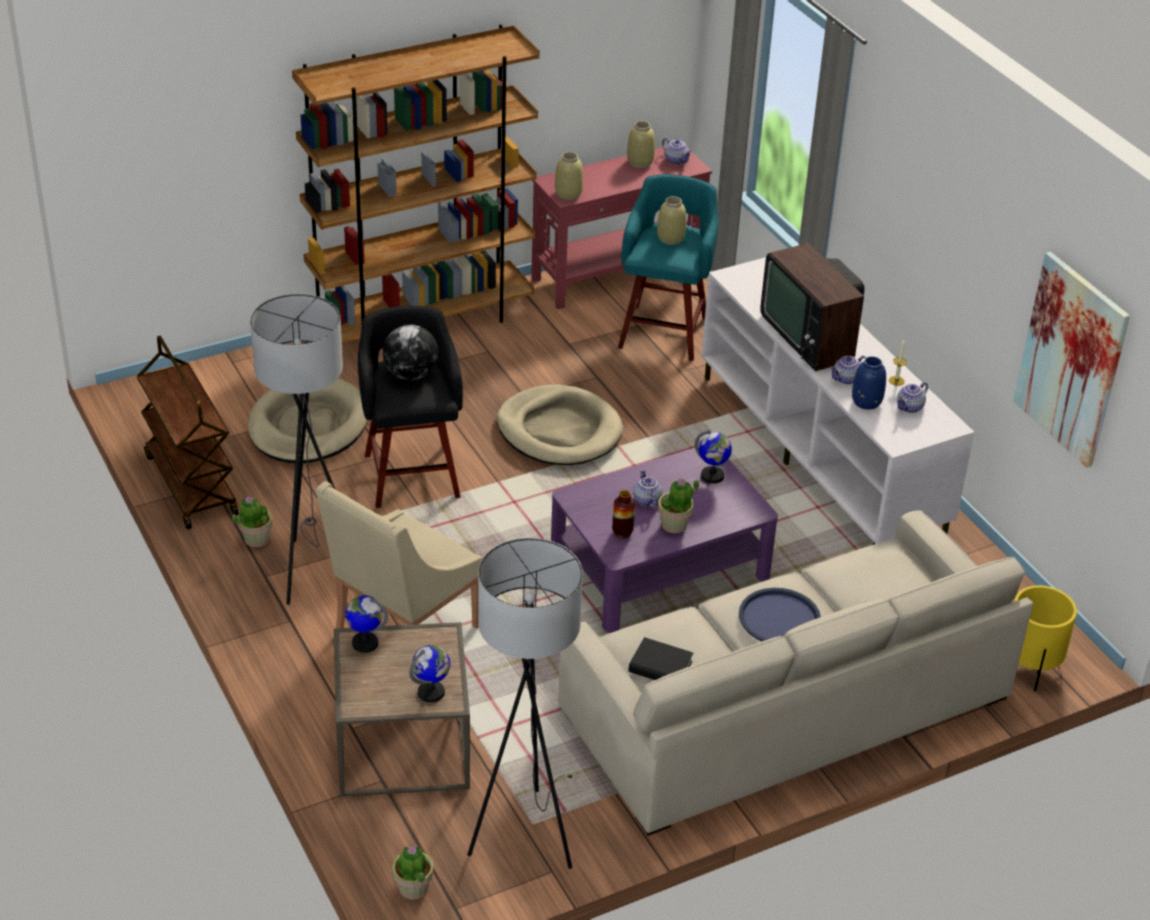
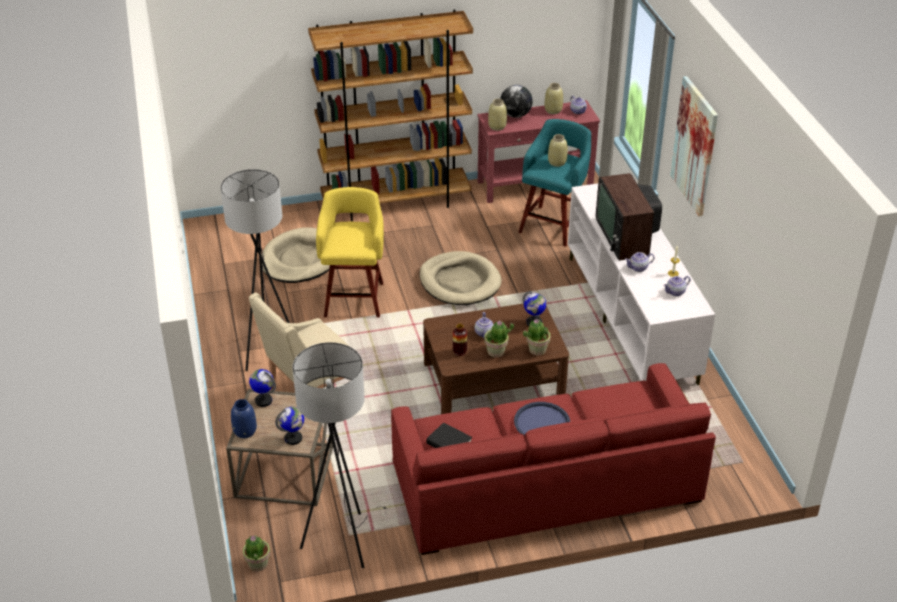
camera: 15 degrees right, 0 degrees up
brown cart [137,336,239,529] -> none
potted plant [232,496,272,547] -> potted plant moved to [523,319,550,355]
black stool [358,306,463,508] -> yellow stool [316,187,384,317]
globe [383,324,438,380] -> globe moved to [500,85,533,118]
purple coffee table [551,447,778,633] -> brown coffee table [423,304,569,414]
beige sofa [558,510,1033,836] -> red sofa [391,363,716,555]
blue vase [852,356,886,410] -> blue vase moved to [231,399,257,438]
picture [1013,252,1130,468] -> picture moved to [670,76,718,216]
yellow planter [1014,585,1077,691] -> none

